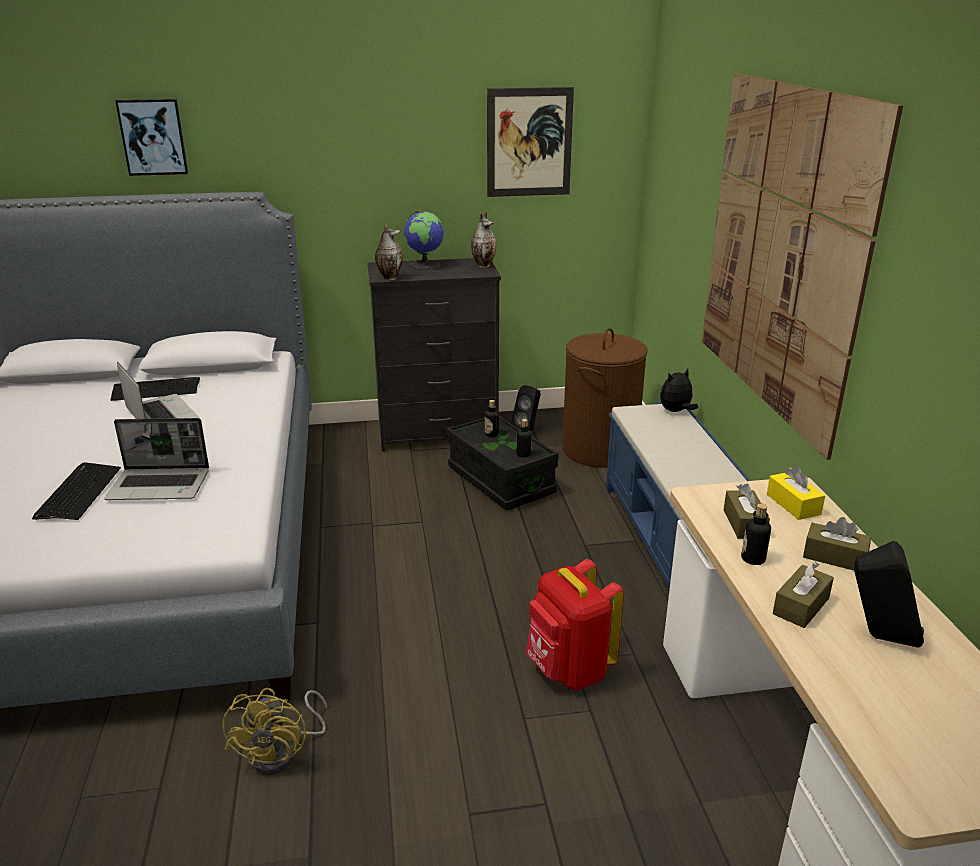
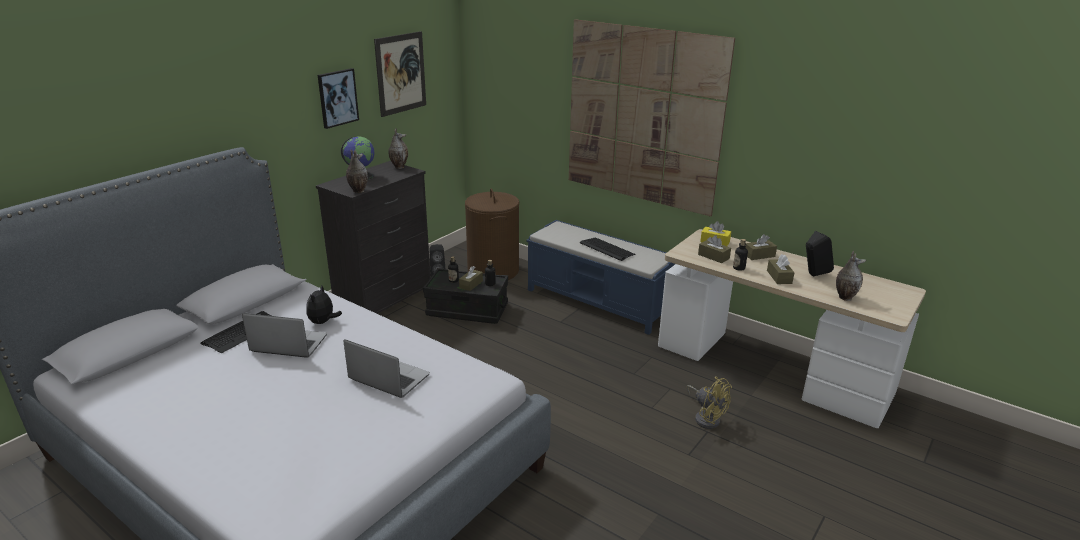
camera: 45 degrees left, 0 degrees up
keyboard [32,462,121,520] -> keyboard moved to [580,237,635,261]
laptop [104,418,209,500] -> laptop turned 105 degrees counterclockwise [343,339,430,398]
picture [115,99,188,176] -> picture moved to [318,68,359,129]
yellow fan [223,688,327,775] -> yellow fan moved to [687,376,732,429]
red backpack [526,559,624,691] -> none
plush toy [660,368,698,412] -> plush toy moved to [306,286,342,324]
none -> brown tissue box [459,266,483,291]
none -> vase [836,251,866,301]

